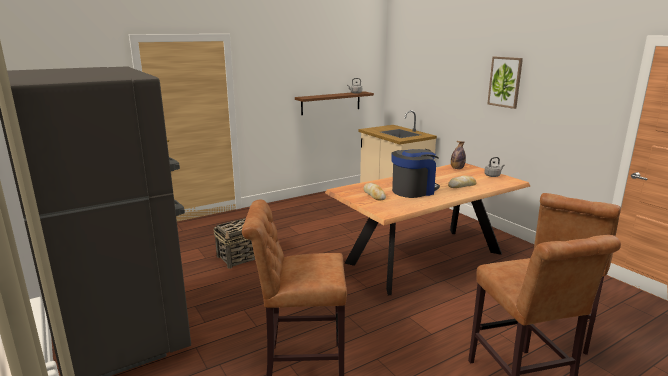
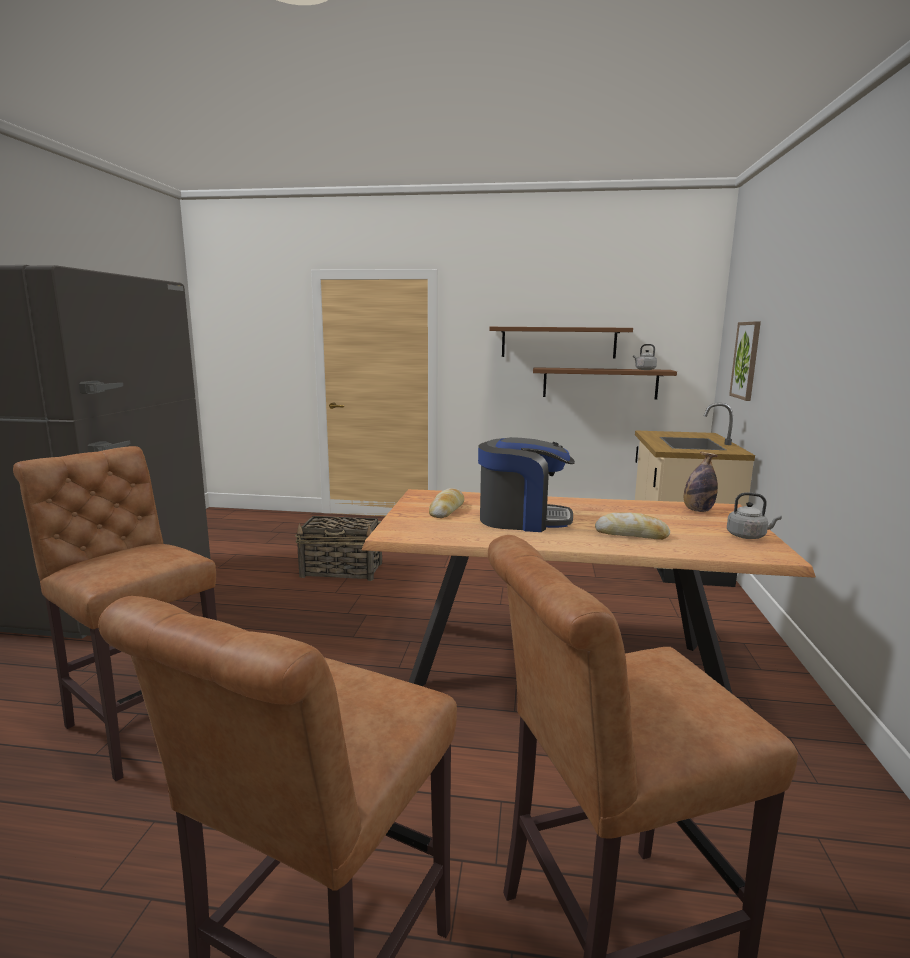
camera: 40 degrees right, 5 degrees down
picture [487,57,523,109] -> picture moved to [729,321,761,401]
none -> brown shelf [489,327,633,359]

